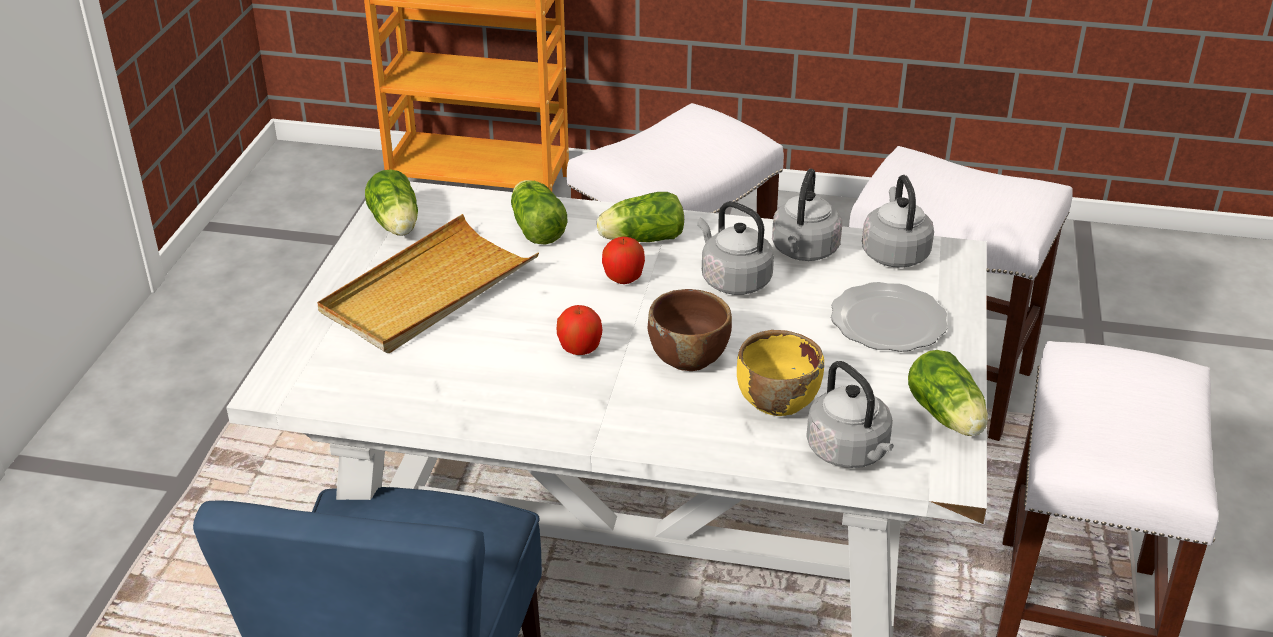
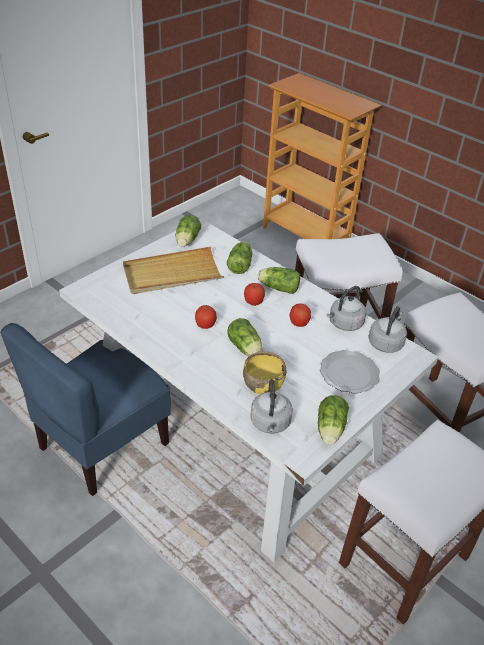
camera: 30 degrees right, 5 degrees up
brown bowl [648,289,732,371] -> lettuce [228,318,263,356]
grey kettle [697,201,774,295] -> apple [289,303,311,327]

